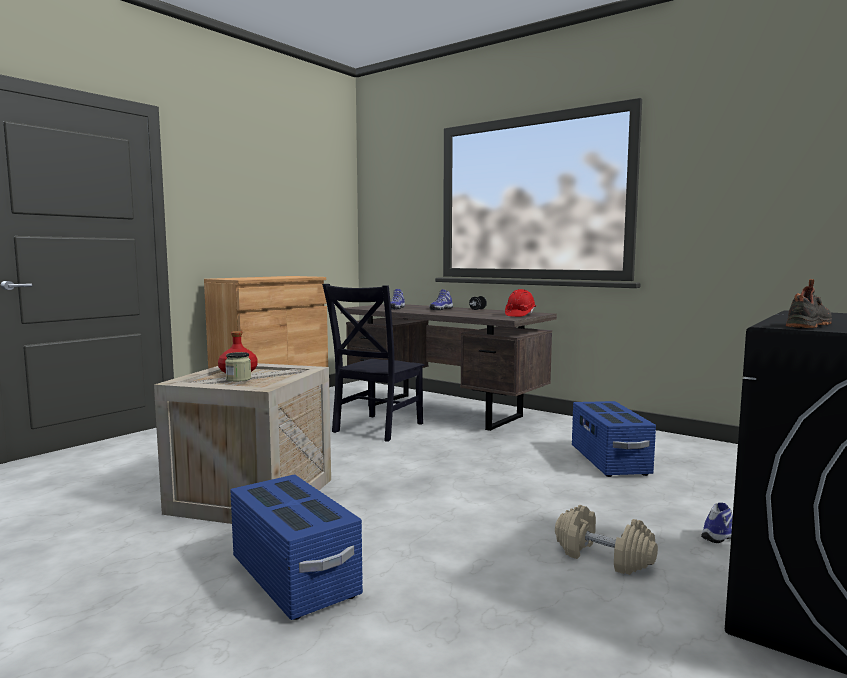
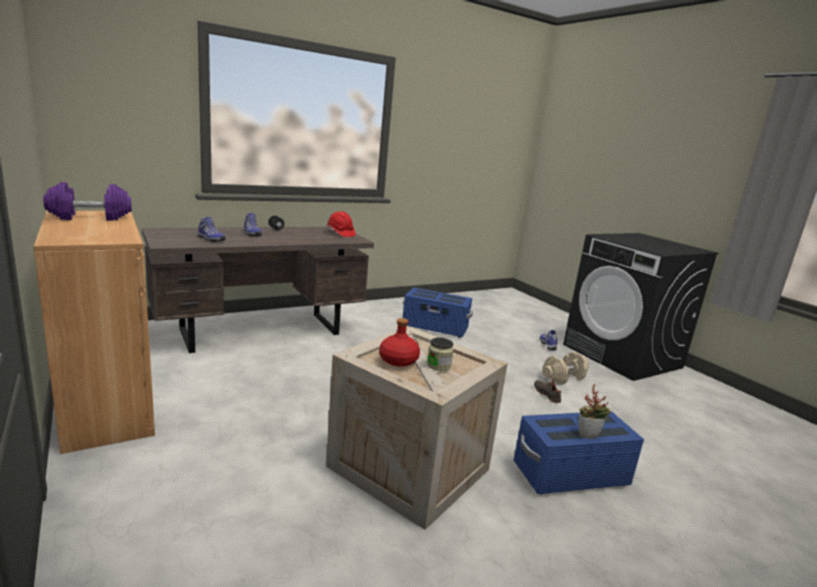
camera: 70 degrees left, 10 degrees up
black chair [322,284,424,442] -> none
black shoe [786,279,832,328] -> black shoe moved to [534,379,561,403]
none -> purple dumbbell [43,182,132,221]
none -> potted plant [578,385,611,439]

